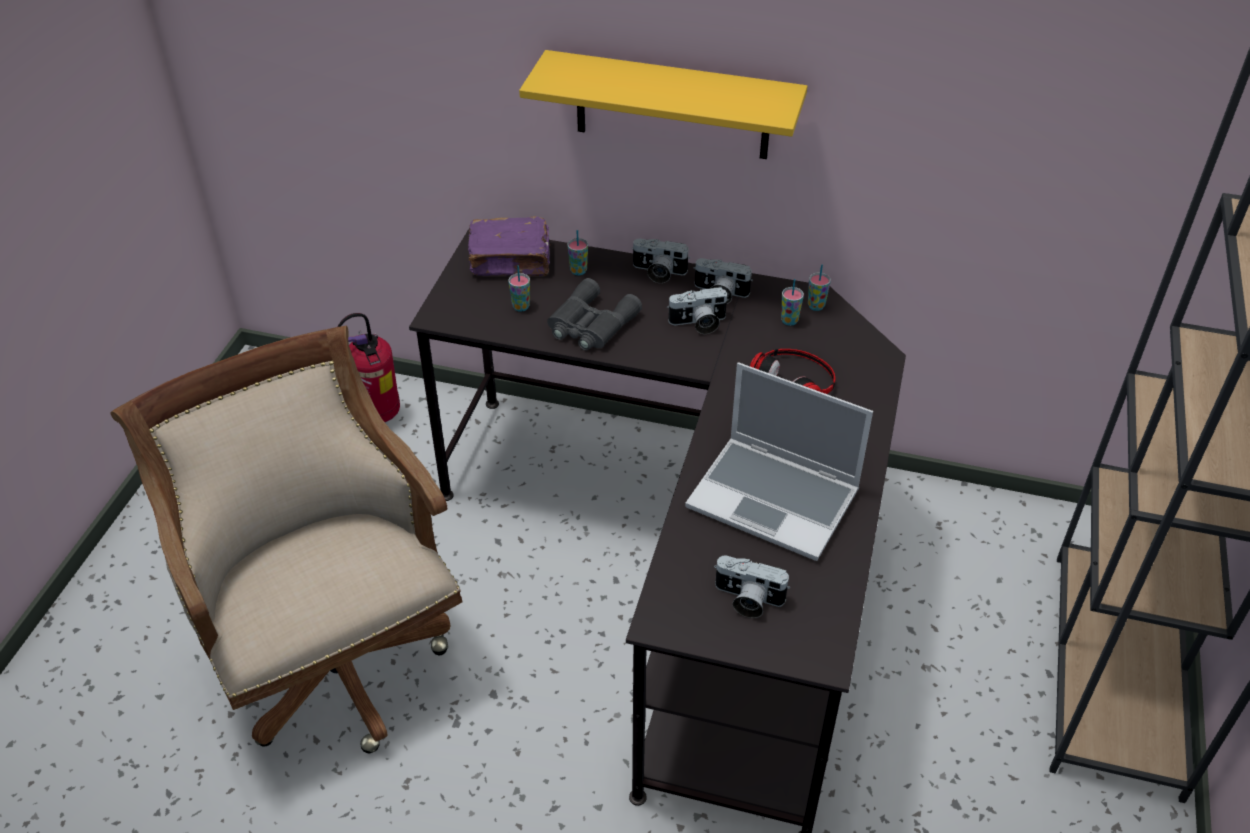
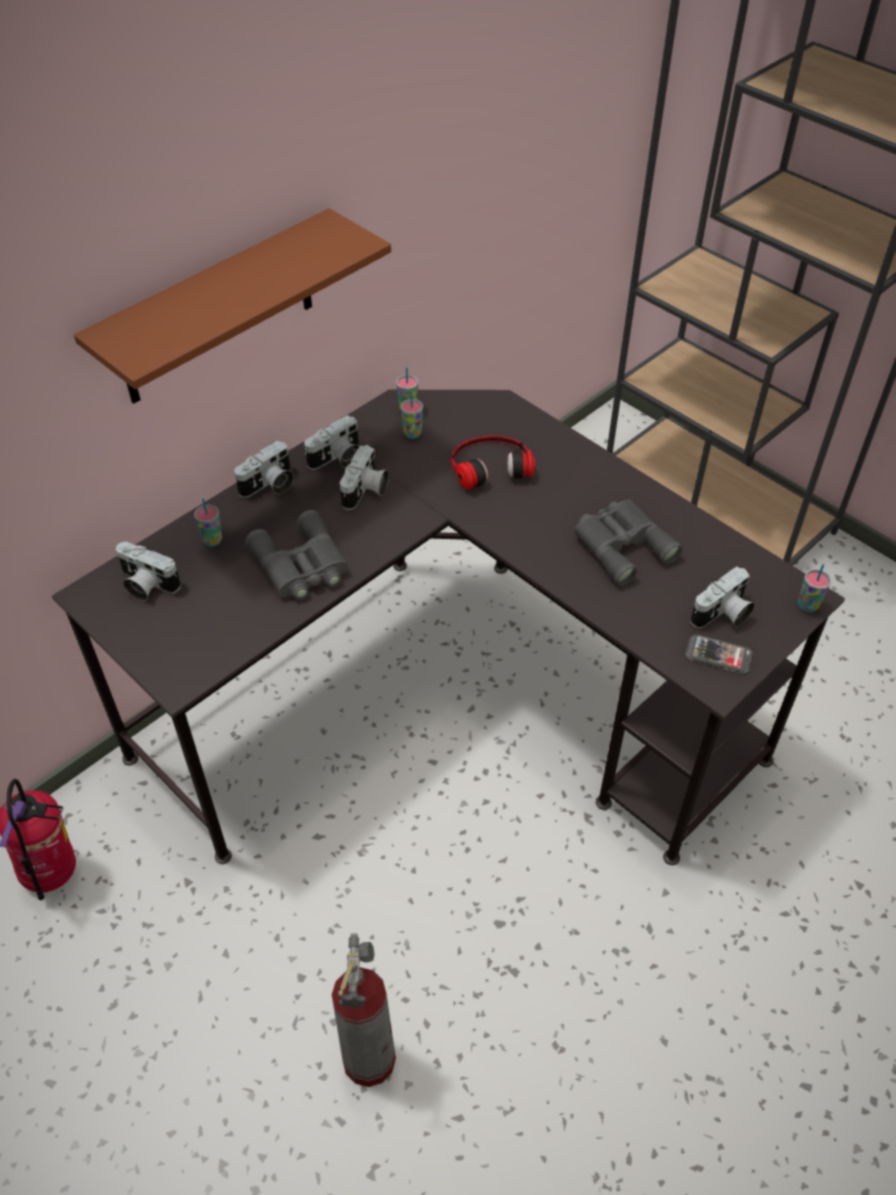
camera: 60 degrees left, 5 degrees up
office chair [110,326,462,753] -> fire extinguisher [332,933,396,1087]
purple book [468,216,550,276] -> camera [116,542,181,601]
cup [508,265,530,312] -> cup moved to [798,564,831,612]
yellow shelf [519,50,808,159] -> brown shelf [74,208,391,404]
laptop [685,362,873,561] -> grey binoculars [574,500,683,586]
none -> phone [685,634,753,674]

